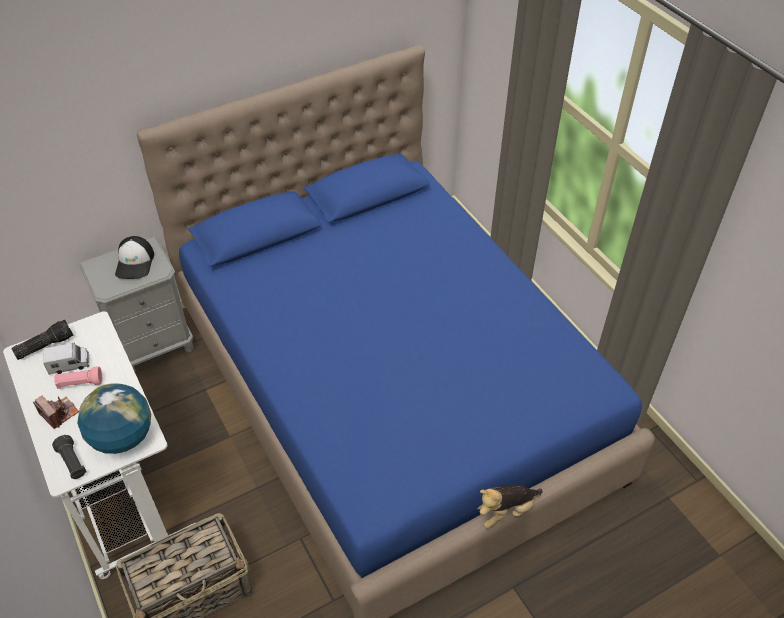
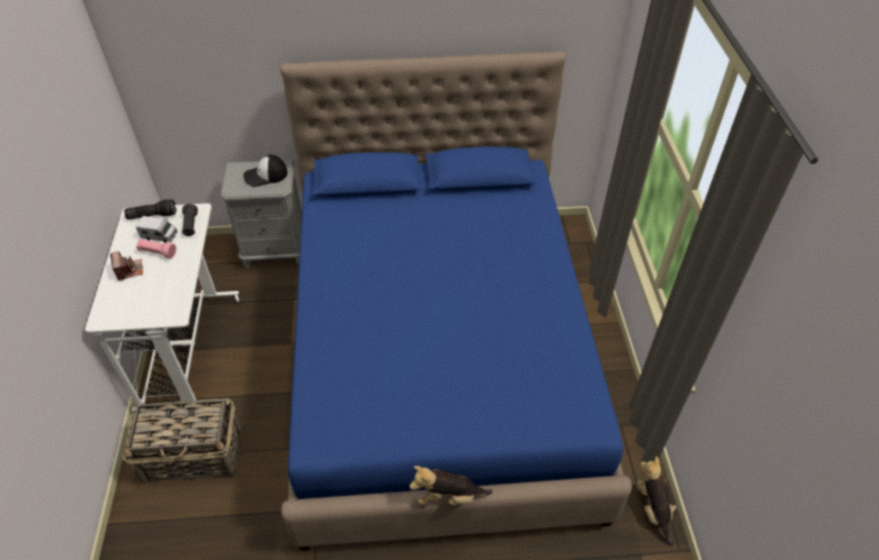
camera: 25 degrees right, 0 degrees up
black flashlight [52,435,87,479] -> black flashlight moved to [182,204,198,236]
globe [77,383,151,454] -> none
cap [115,236,154,279] -> cap turned 45 degrees clockwise [243,155,288,187]
none -> plush toy [637,456,676,546]

